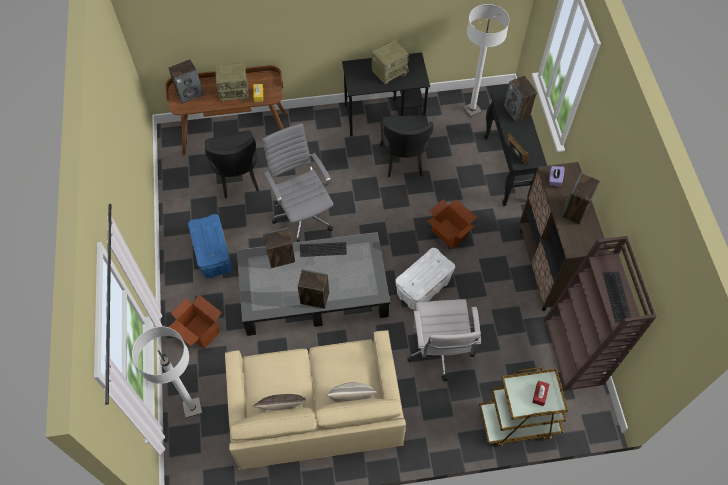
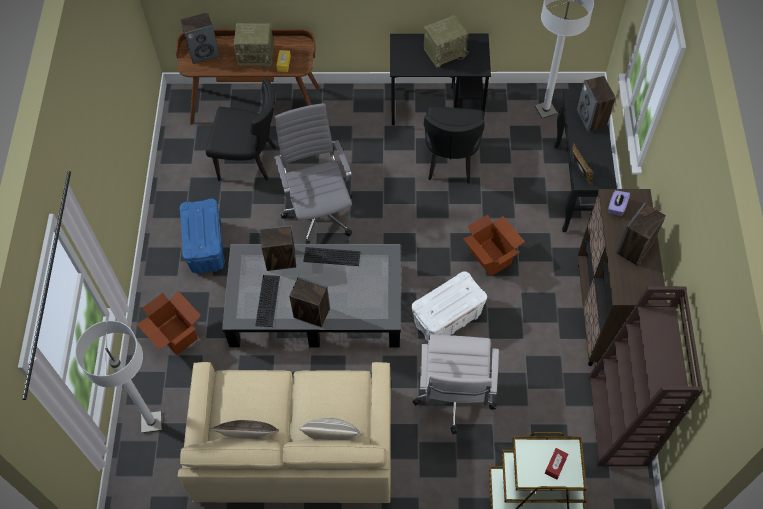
camera: 10 degrees right, 0 degrees up
black chair [205,130,259,199] -> black chair turned 75 degrees counterclockwise [206,78,276,181]
keyboard [603,271,631,323] -> keyboard moved to [255,275,280,327]

